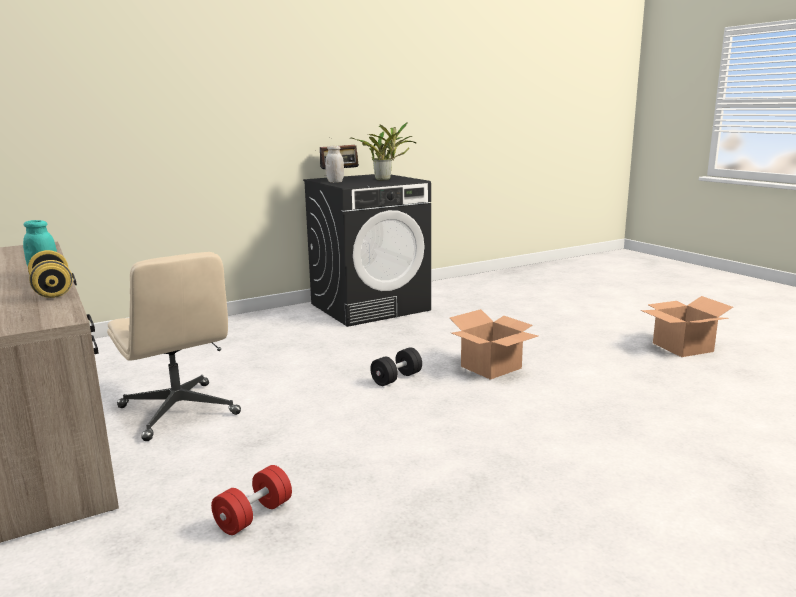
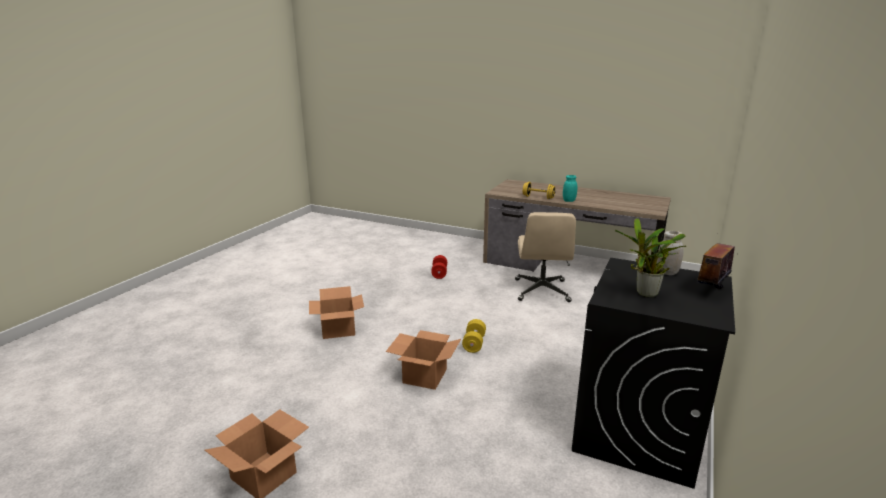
camera: 145 degrees right, 5 degrees up
beige office chair [107,252,241,441] -> beige office chair turned 105 degrees counterclockwise [515,212,576,302]
black dumbbell [370,347,422,386] -> yellow dumbbell [462,319,486,353]
none -> cardboard box [309,286,364,339]

